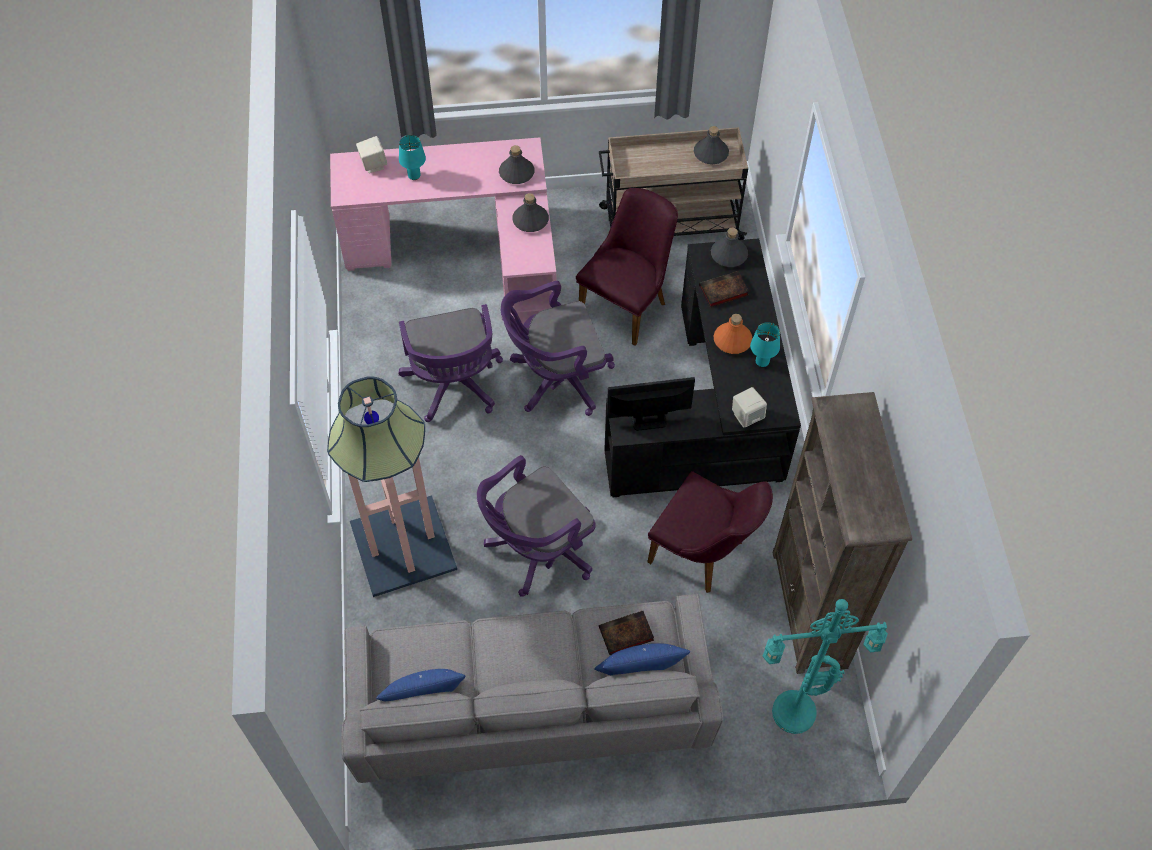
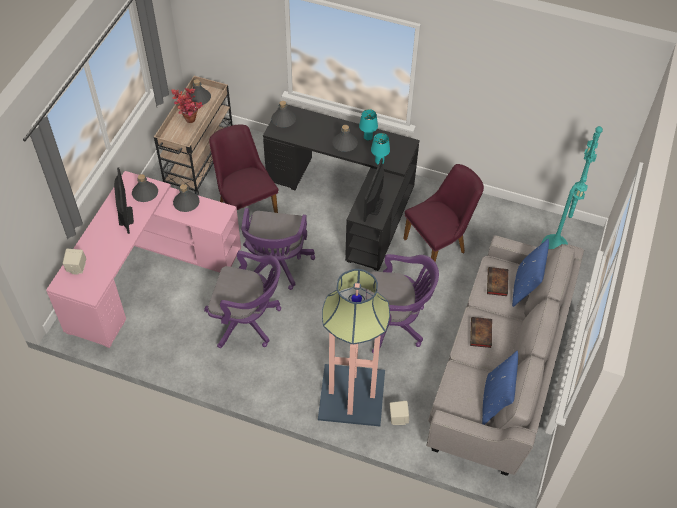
camera: 65 degrees left, 5 degrees down
turquoise table lamp [399,135,426,180] -> turquoise table lamp moved to [371,133,390,165]
purple office chair [477,455,595,597] -> purple office chair turned 75 degrees counterclockwise [366,254,439,354]
book [699,271,749,307] -> book moved to [470,317,492,348]
orange bottle [714,314,752,354] -> grey bottle [332,125,358,152]
beige speaker [732,387,767,428] -> beige speaker moved to [390,401,409,425]
brown bookcase [772,392,912,674] -> none
none -> monitor [114,168,134,234]
none -> potted plant [171,88,203,123]

